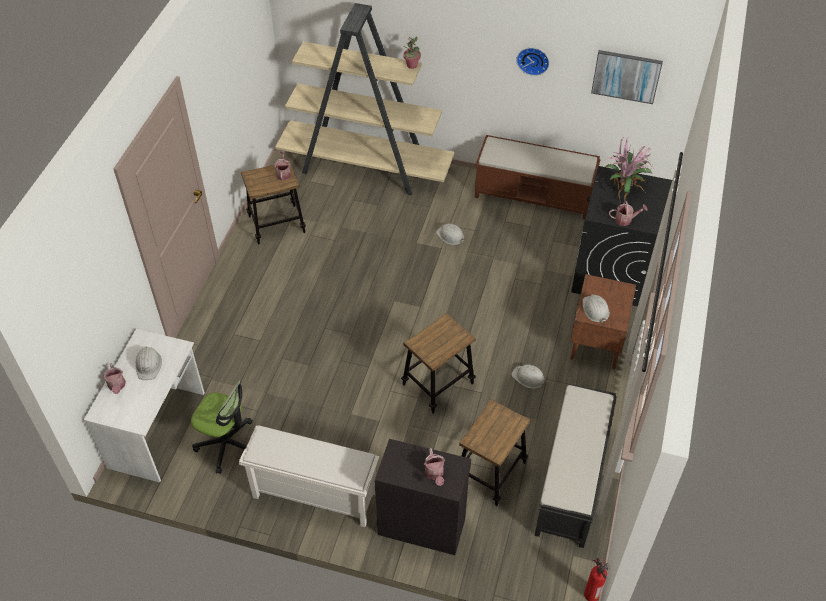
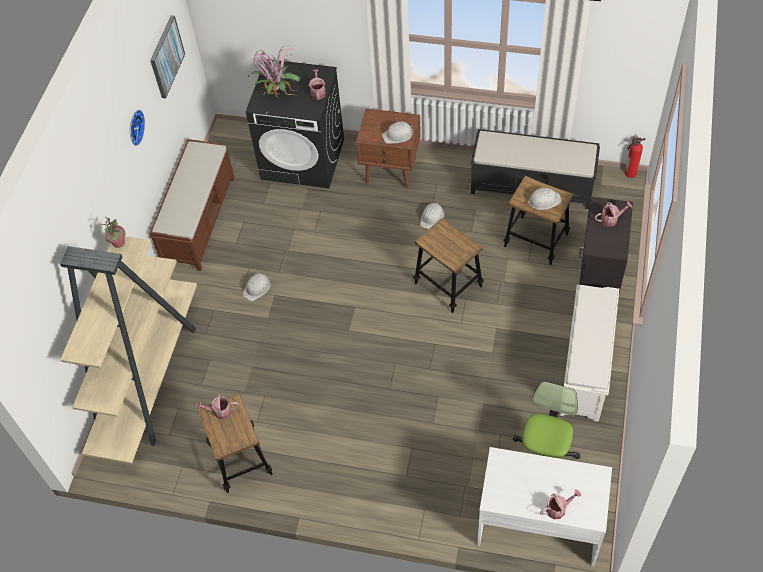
camera: 90 degrees left, 5 degrees up
white hard hat [135,346,162,380] -> white hard hat moved to [528,188,562,210]

